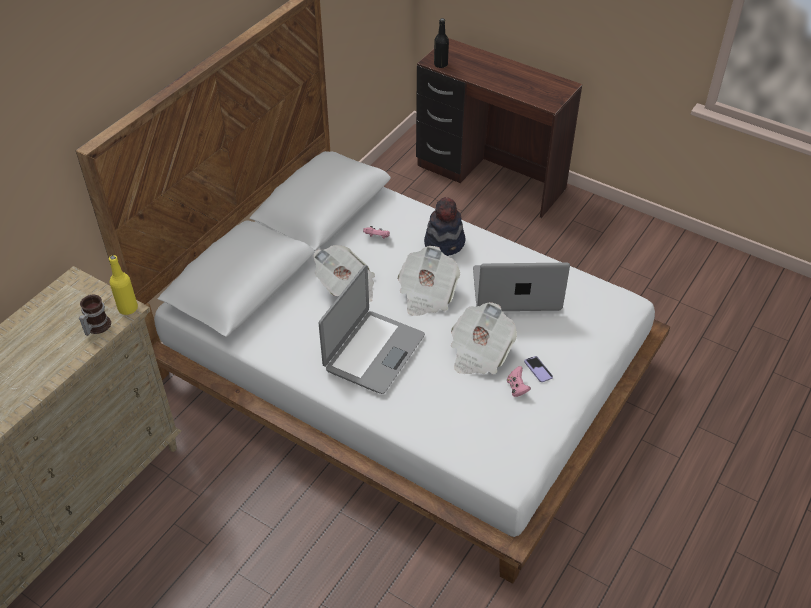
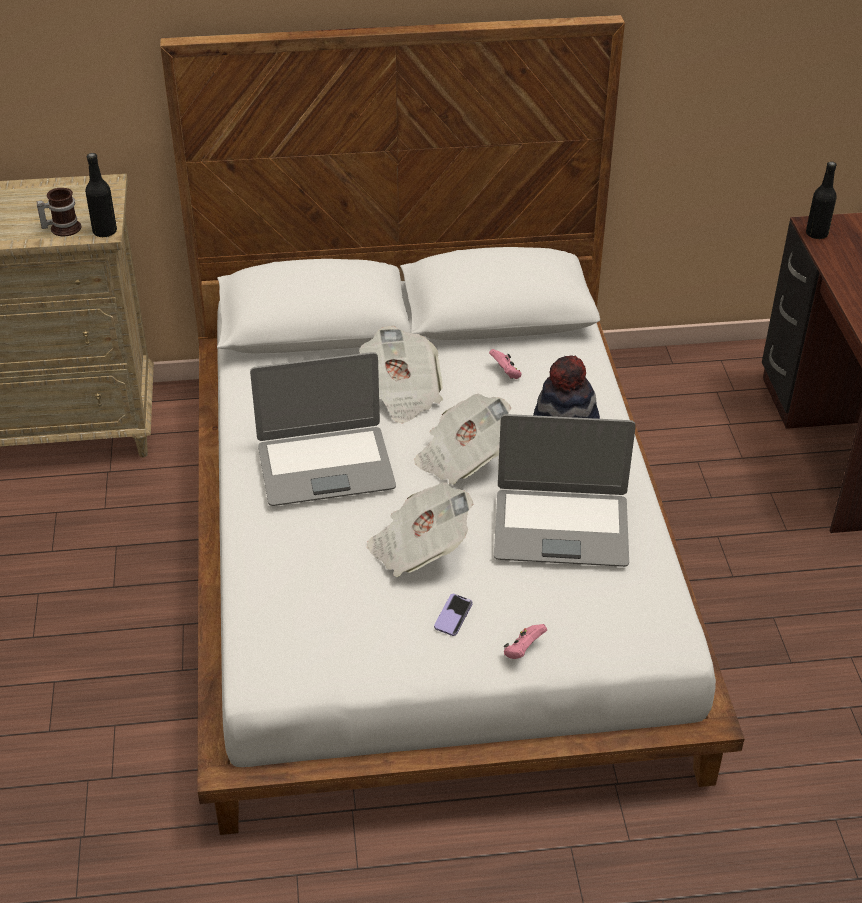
camera: 50 degrees right, 5 degrees down
yellow bottle [109,255,138,315] -> black bottle [85,153,117,237]
laptop [473,263,570,311] -> laptop turned 135 degrees clockwise [494,414,636,567]
pink game controller [507,366,531,397] -> pink game controller moved to [504,624,547,659]

